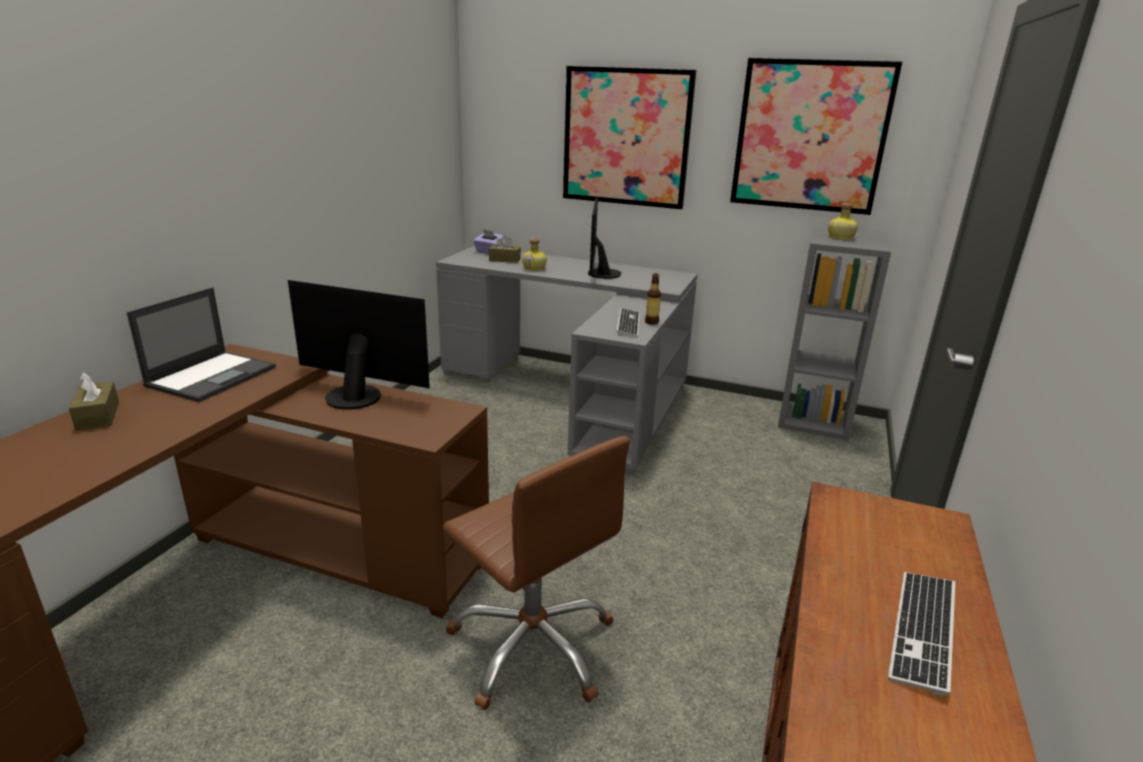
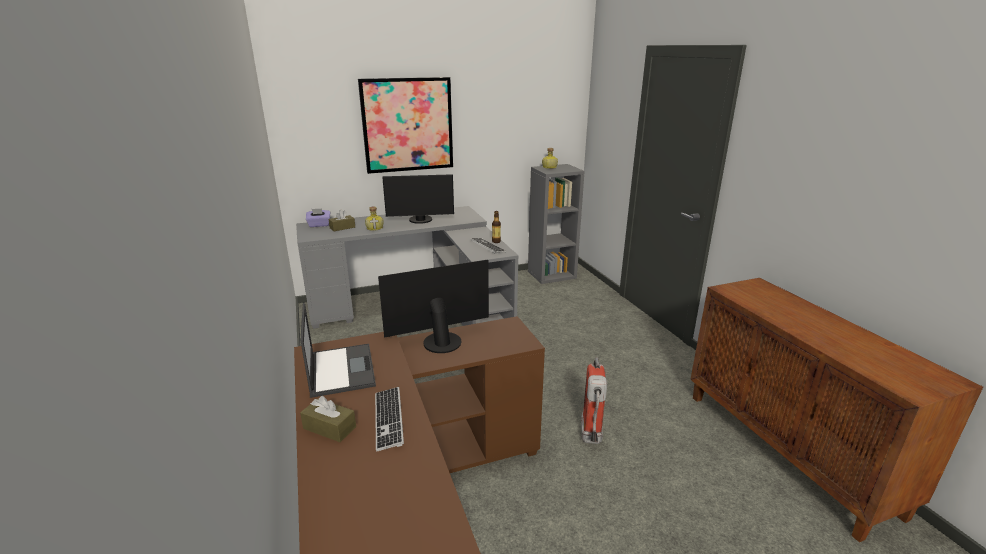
camera: 40 degrees left, 0 degrees up
brown office chair [442,436,630,710] -> fire extinguisher [581,357,607,444]
monitor [588,198,622,279] -> monitor turned 60 degrees counterclockwise [382,174,454,224]
picture [730,58,902,215] -> none
keyboard [888,572,955,696] -> keyboard moved to [375,387,404,452]

